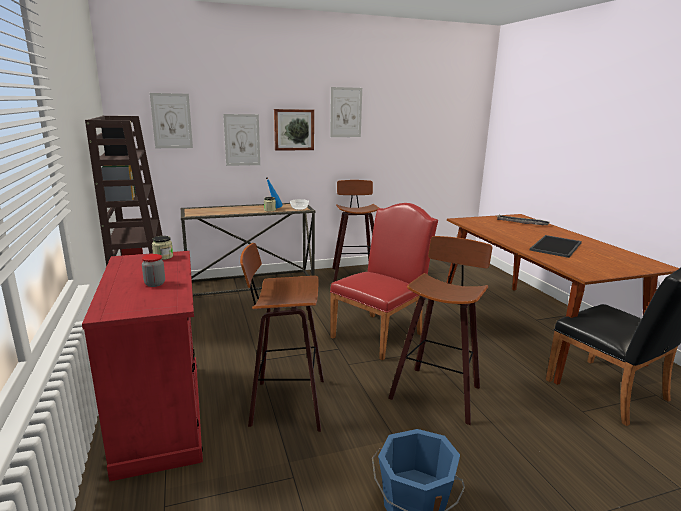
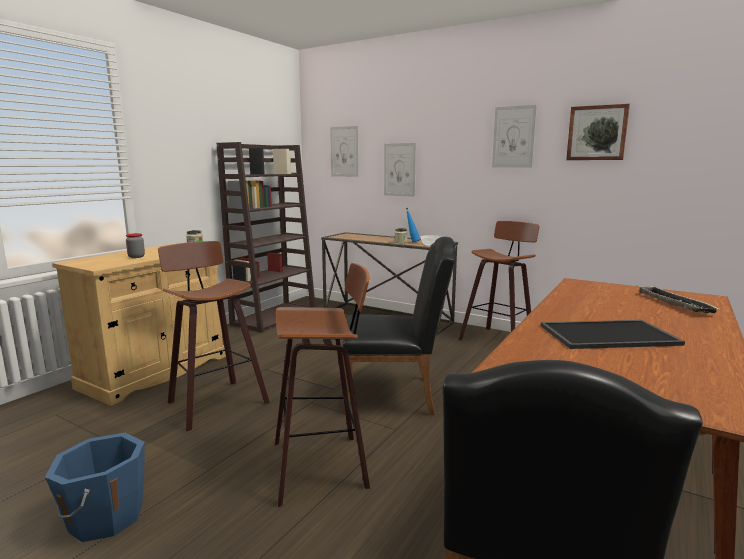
camera: 50 degrees right, 5 degrees down
red cabinet [82,251,203,482] -> beige cabinet [52,243,226,406]
picture [274,109,314,151] -> picture moved to [566,104,630,160]
red chair [330,203,438,360] -> black chair [342,237,455,415]

